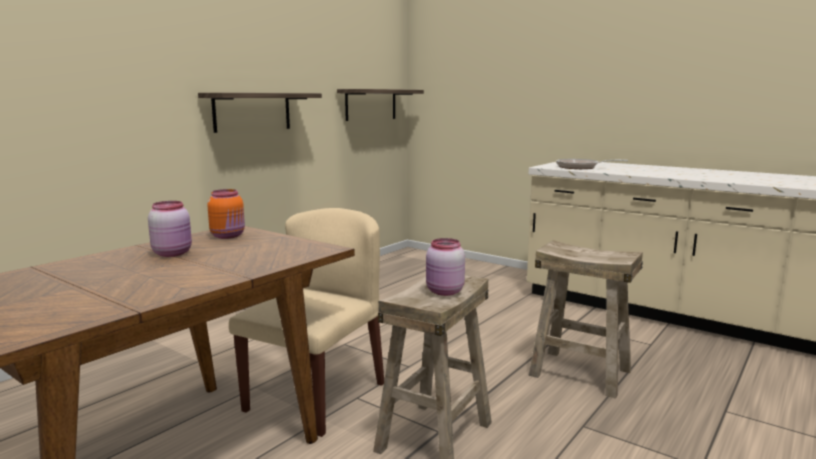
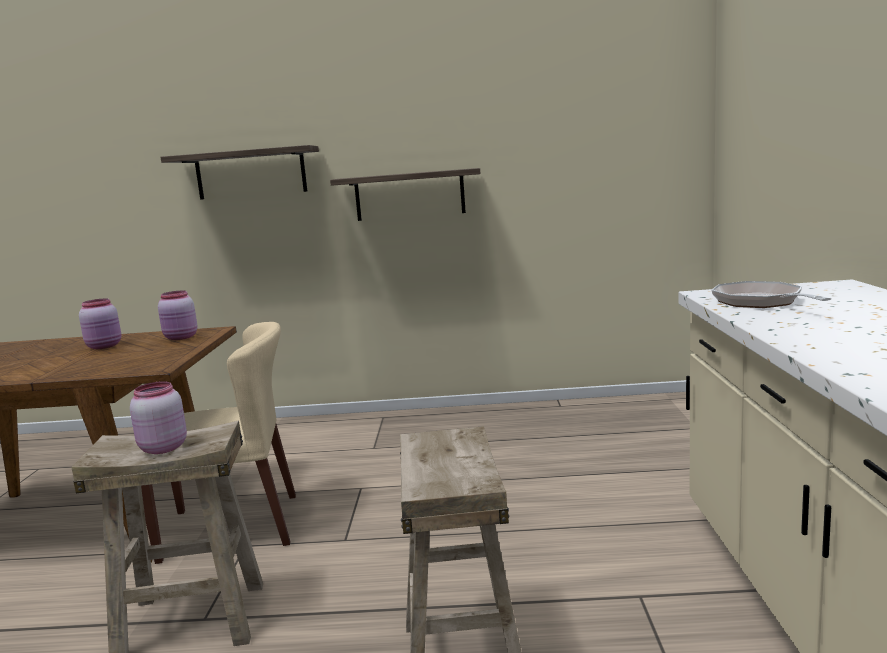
camera: 55 degrees right, 0 degrees up
orange jar [207,189,245,239] -> pink jar [158,291,198,340]
shelf [337,89,424,121] -> shelf moved to [161,145,319,200]

